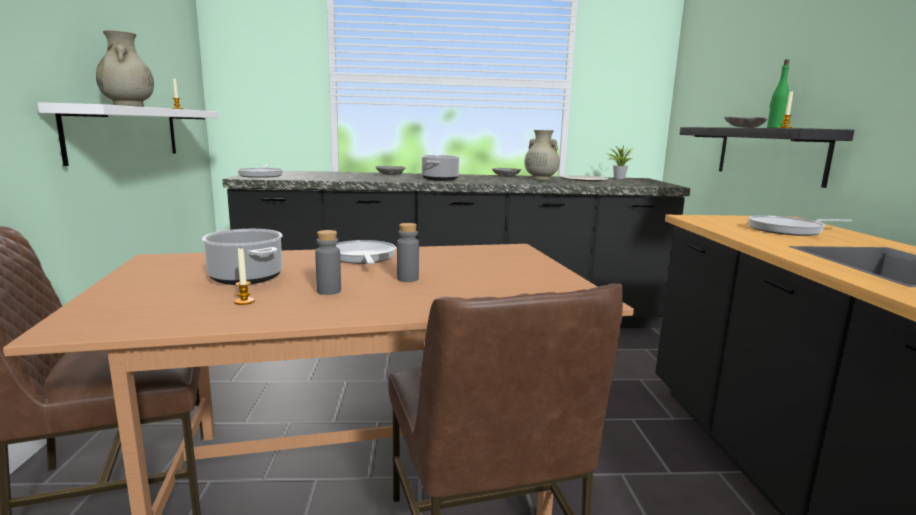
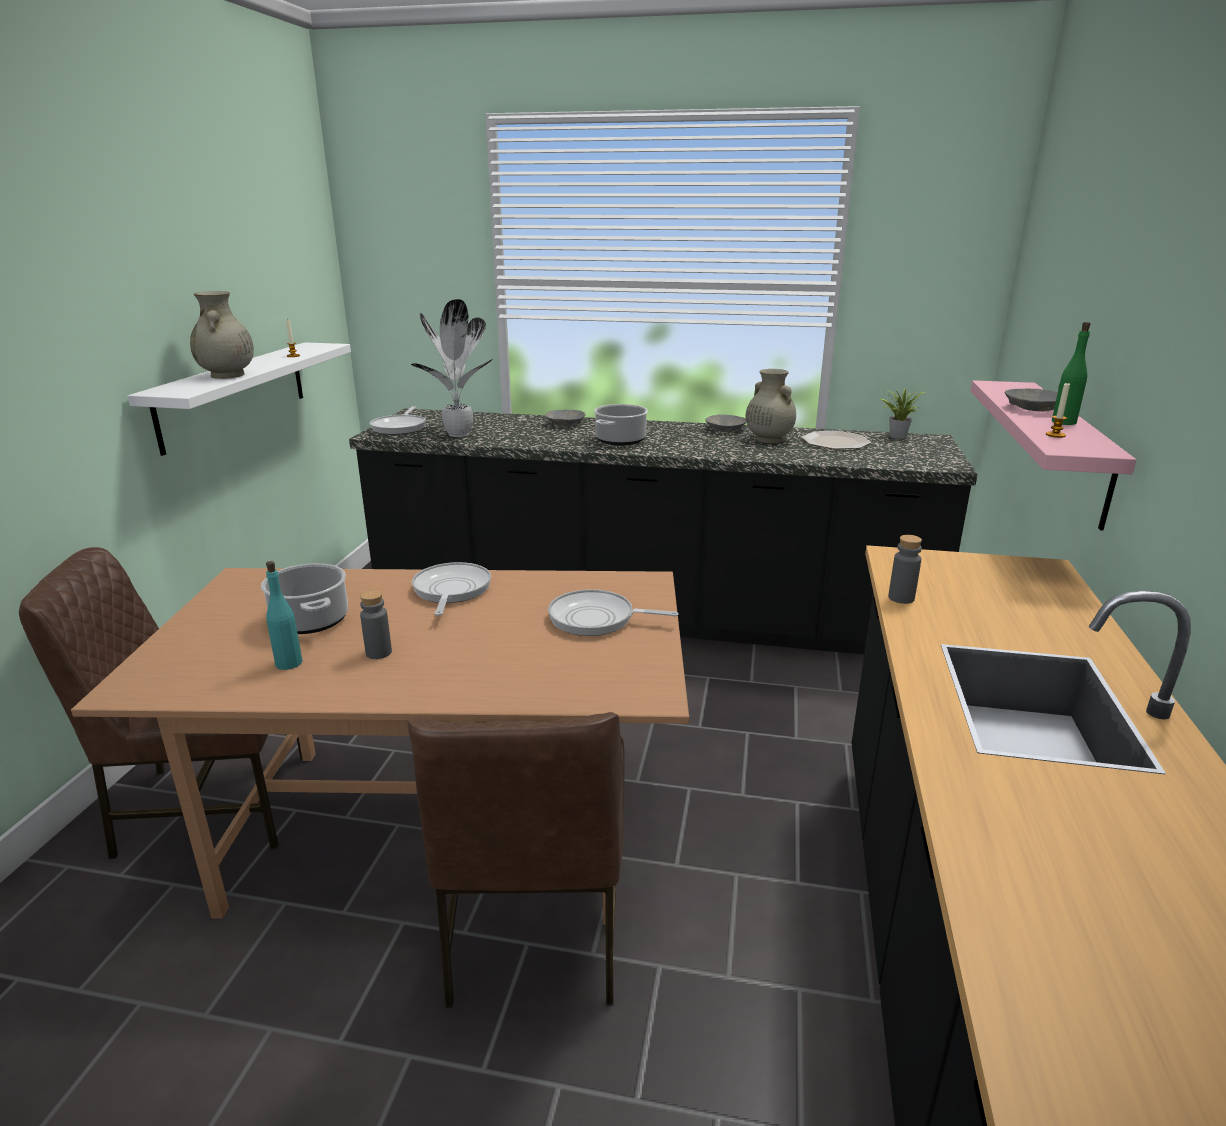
camera: 15 degrees right, 10 degrees up
candle [234,247,255,305] -> turquoise bottle [266,561,302,670]
grey bottle [397,223,419,282] -> grey bottle moved to [888,535,922,604]
black shelf [680,127,854,188] -> pink shelf [970,380,1136,530]
frying pan [748,215,852,236] -> frying pan moved to [548,589,679,636]
none -> potted plant [411,299,494,437]

